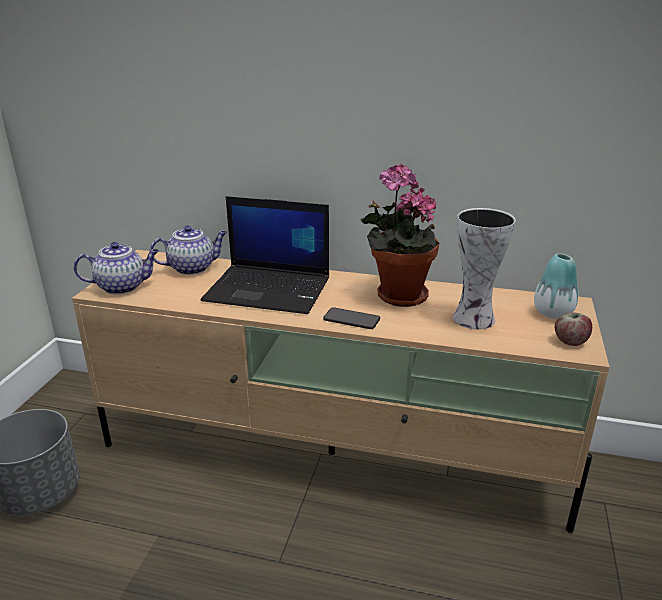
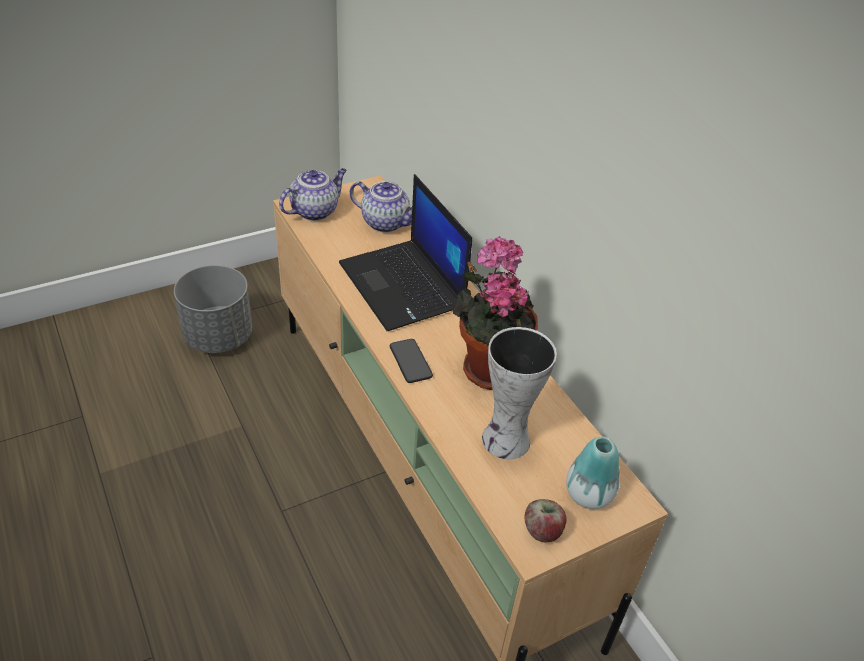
camera: 45 degrees right, 15 degrees up
teapot [73,242,159,295] -> teapot turned 75 degrees counterclockwise [279,168,347,221]

